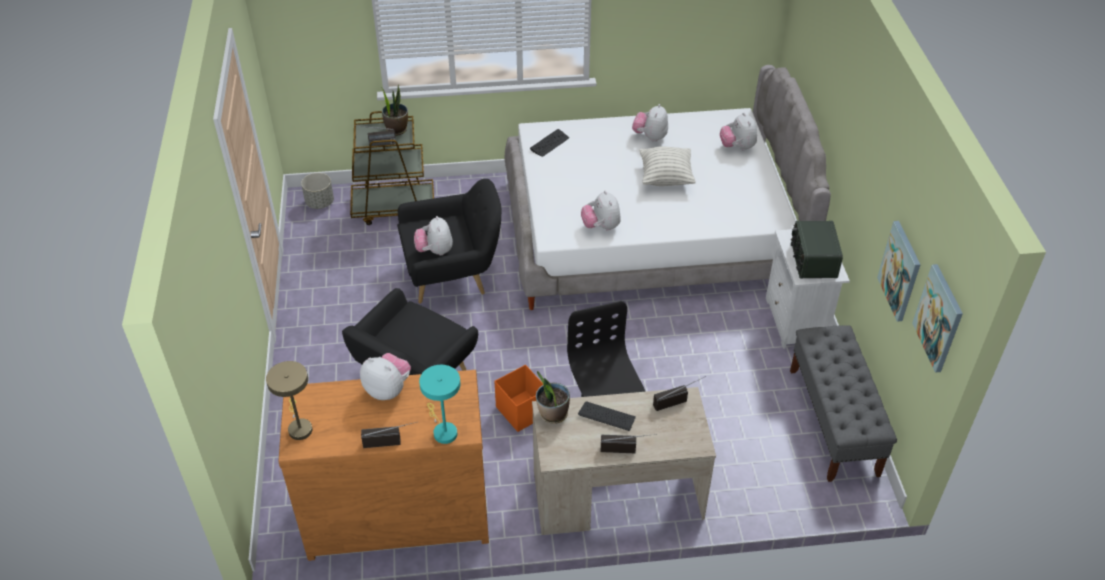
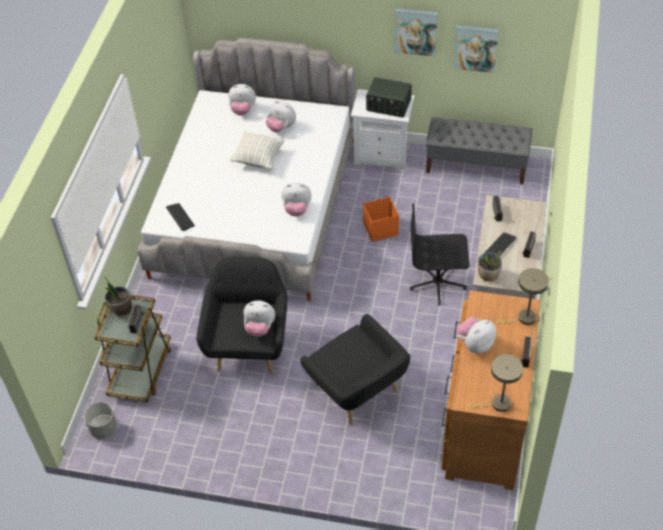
camera: 70 degrees left, 5 degrees up
turquoise table lamp [419,365,460,444] -> beige table lamp [497,268,549,325]
orange storage box [494,365,543,432] -> orange storage box moved to [363,197,399,242]
plush toy [632,104,668,142] -> plush toy moved to [266,101,296,133]
picture [912,264,963,372] -> picture moved to [395,8,438,57]

